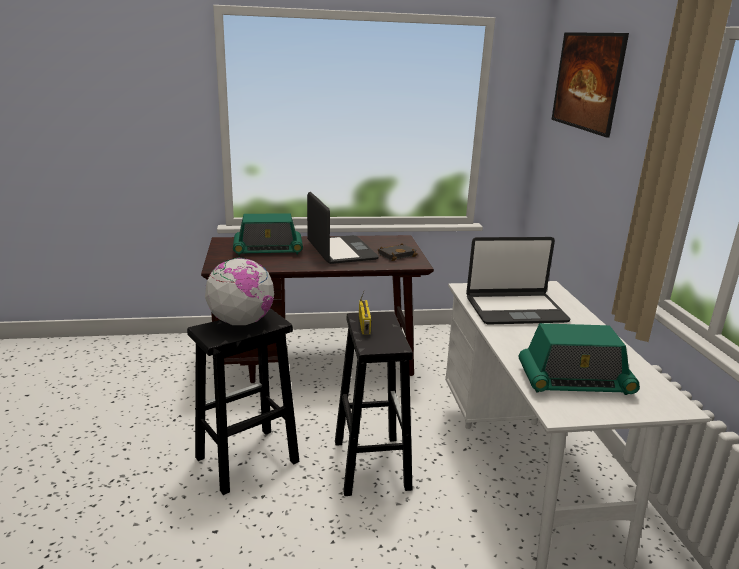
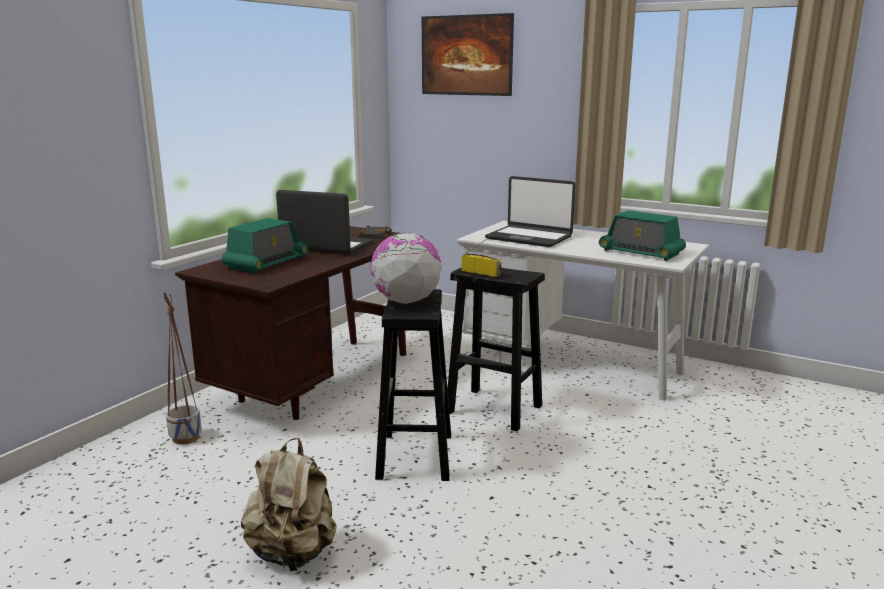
camera: 50 degrees left, 5 degrees down
laptop [466,237,570,325] -> laptop turned 90 degrees clockwise [485,176,575,247]
radio [519,323,640,395] -> radio turned 90 degrees clockwise [599,210,686,261]
none -> planter [163,293,202,444]
none -> beige backpack [241,438,337,571]

